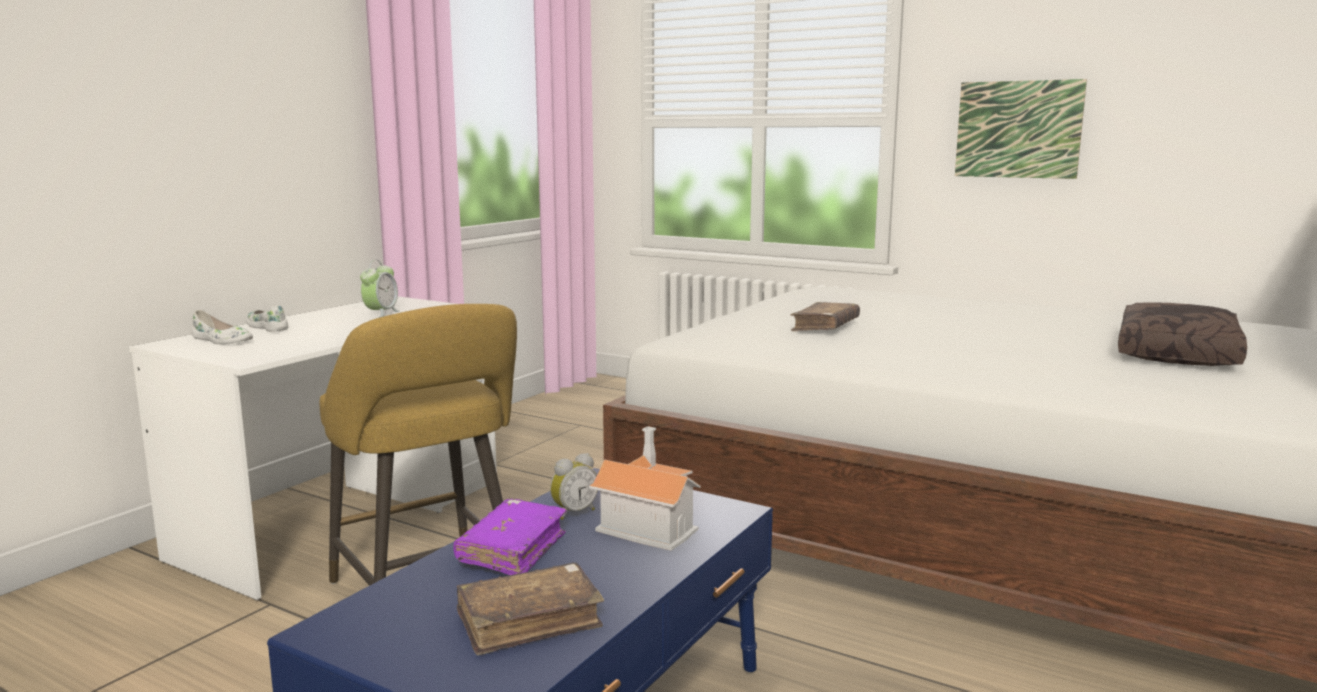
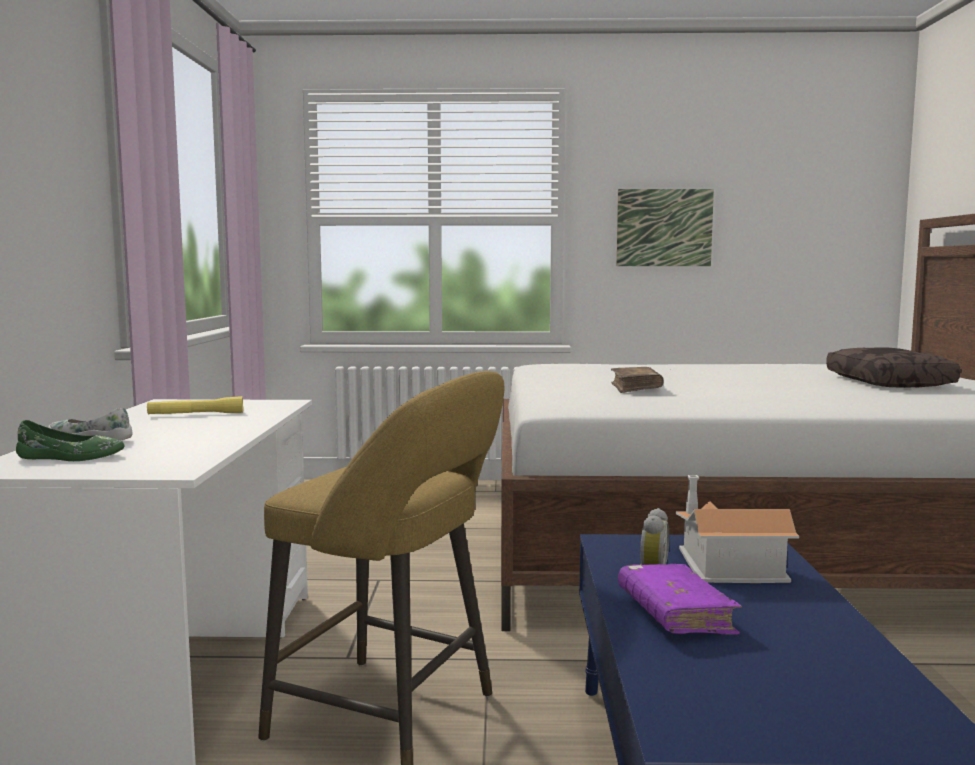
camera: 30 degrees left, 5 degrees down
white shoe [192,310,253,345] -> green shoe [16,420,125,461]
alarm clock [360,260,399,318] -> yellow flashlight [147,396,243,414]
brown book [457,562,604,656] -> none

